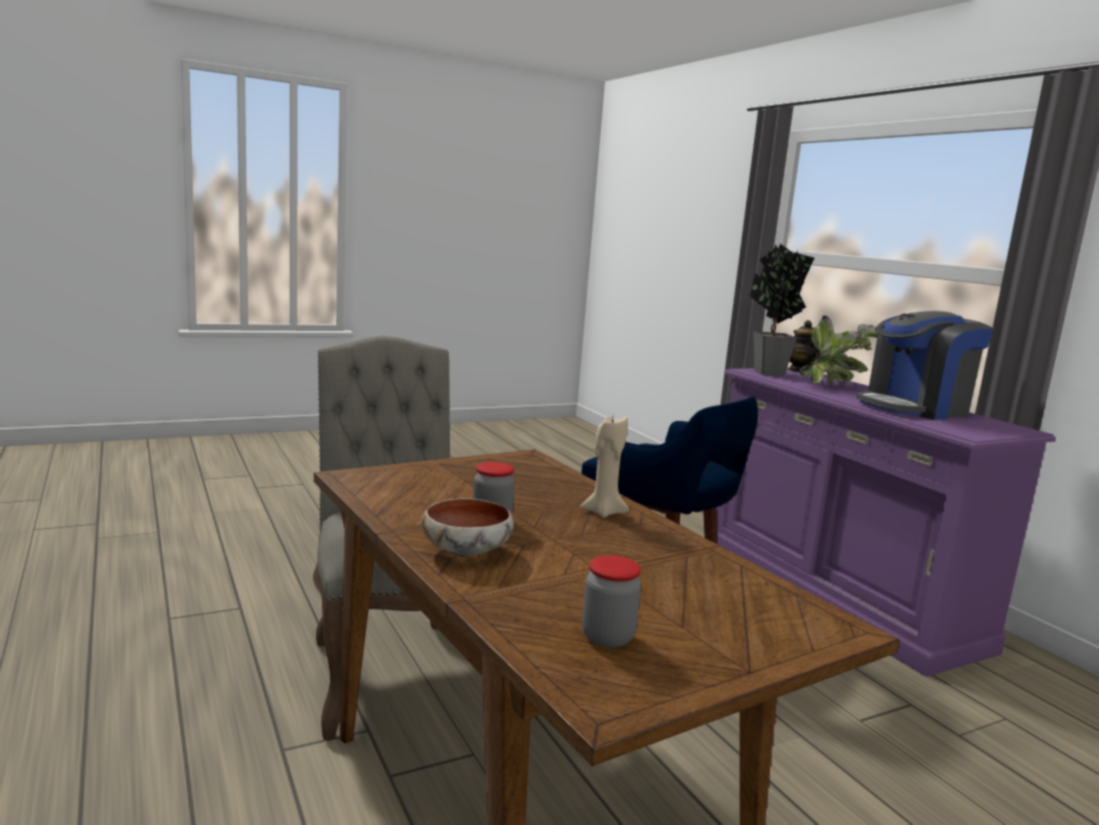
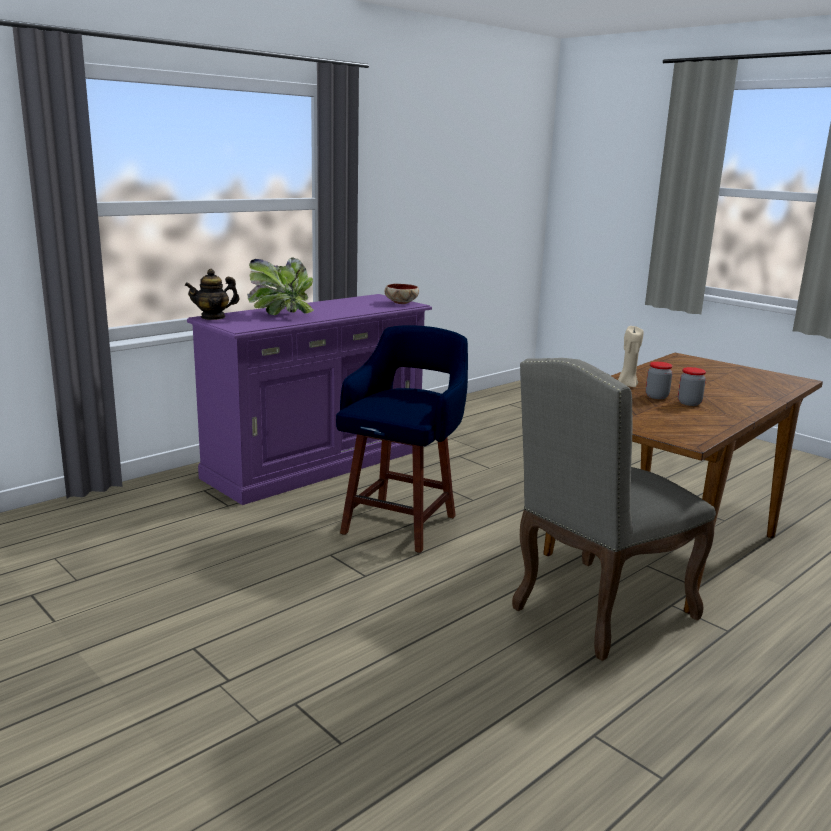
camera: 105 degrees left, 5 degrees up
bowl [422,498,514,557] -> bowl moved to [384,284,419,304]
jar [582,555,641,648] -> jar moved to [646,362,673,399]
potted plant [750,244,814,376] -> none
coffee machine [856,311,993,420] -> none

